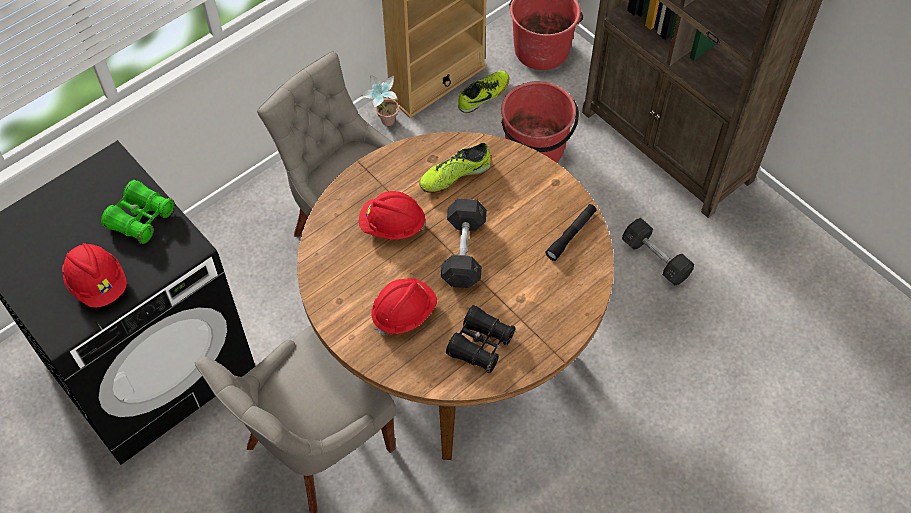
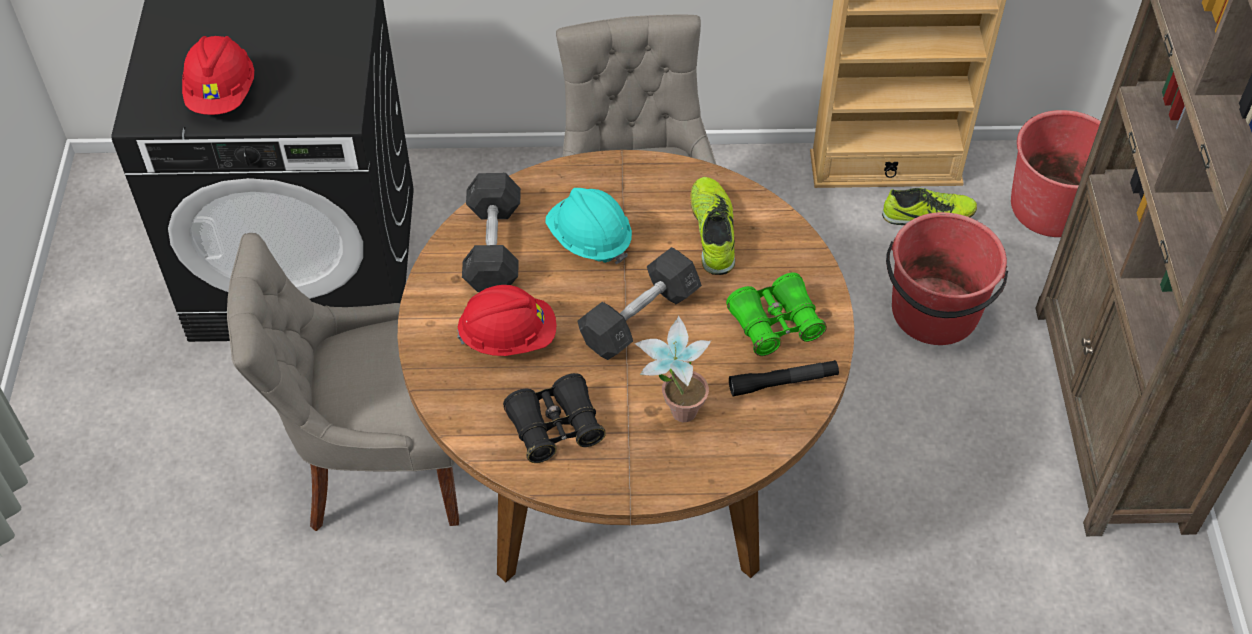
camera: 40 degrees right, 5 degrees down
green binoculars [101,180,175,244] -> green binoculars moved to [726,273,827,356]
red hard hat [359,191,426,240] -> turquoise hard hat [545,188,632,264]
potted plant [361,75,399,126] -> potted plant moved to [634,315,711,422]
shoe [419,142,491,193] -> shoe turned 75 degrees clockwise [691,177,735,275]
grey dumbbell [622,218,694,285] -> grey dumbbell moved to [462,173,521,292]

